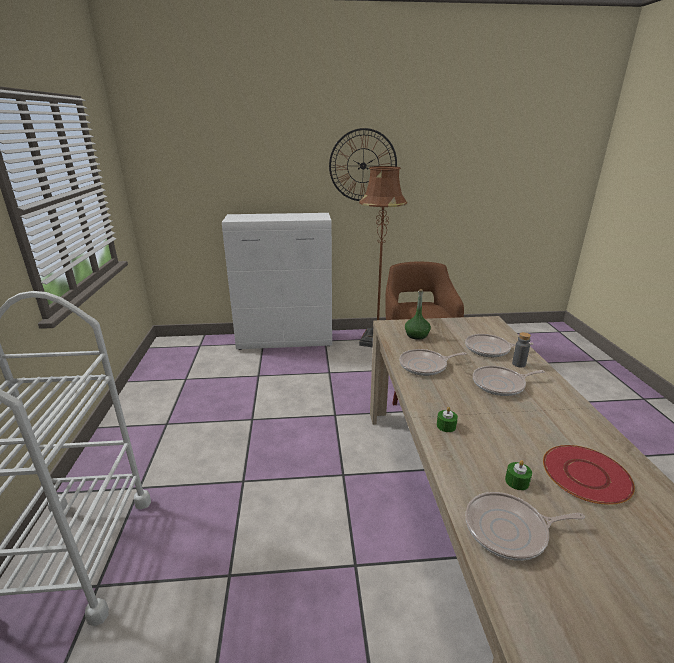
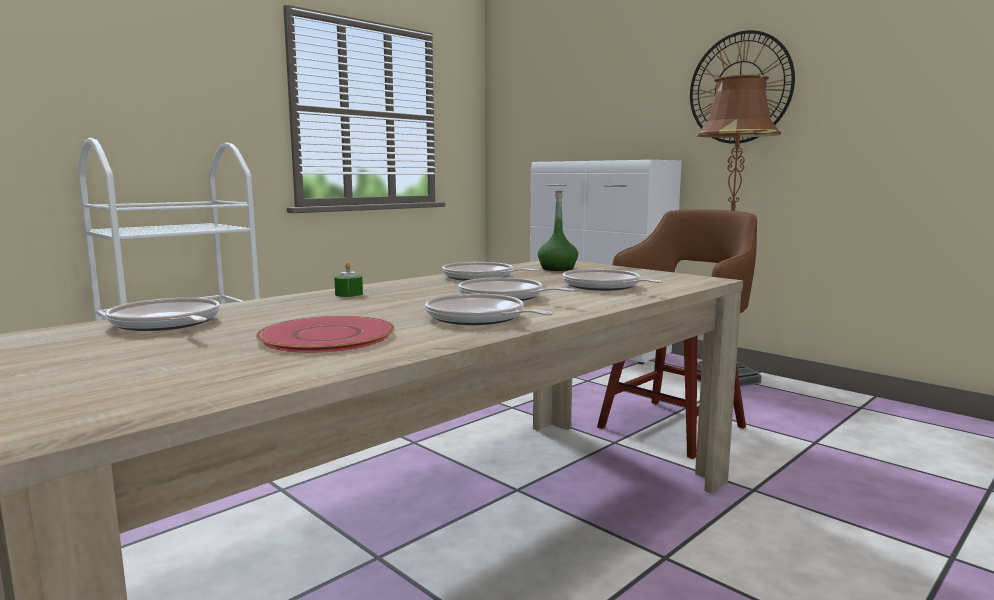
camera: 50 degrees right, 15 degrees down
green candle [505,460,532,490] -> none
grey bottle [512,332,531,367] -> none
none -> frying pan [425,294,553,325]

